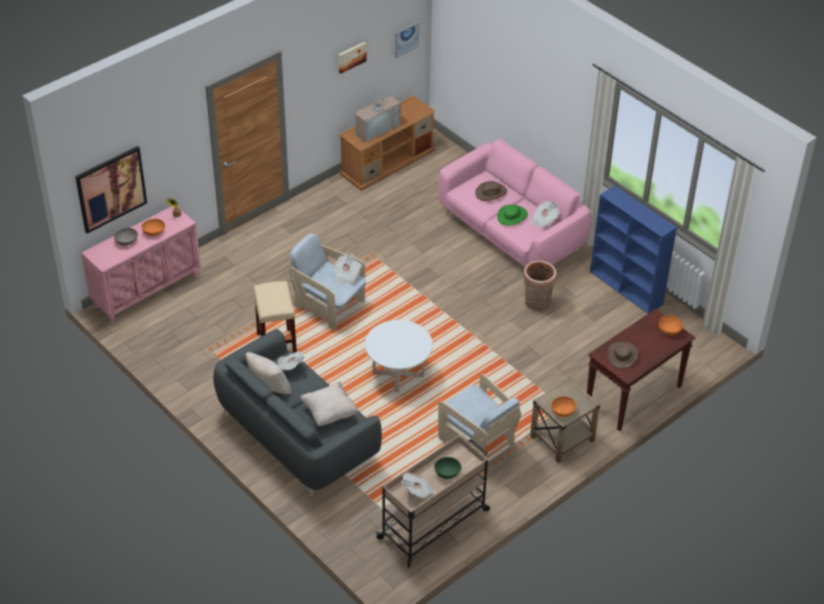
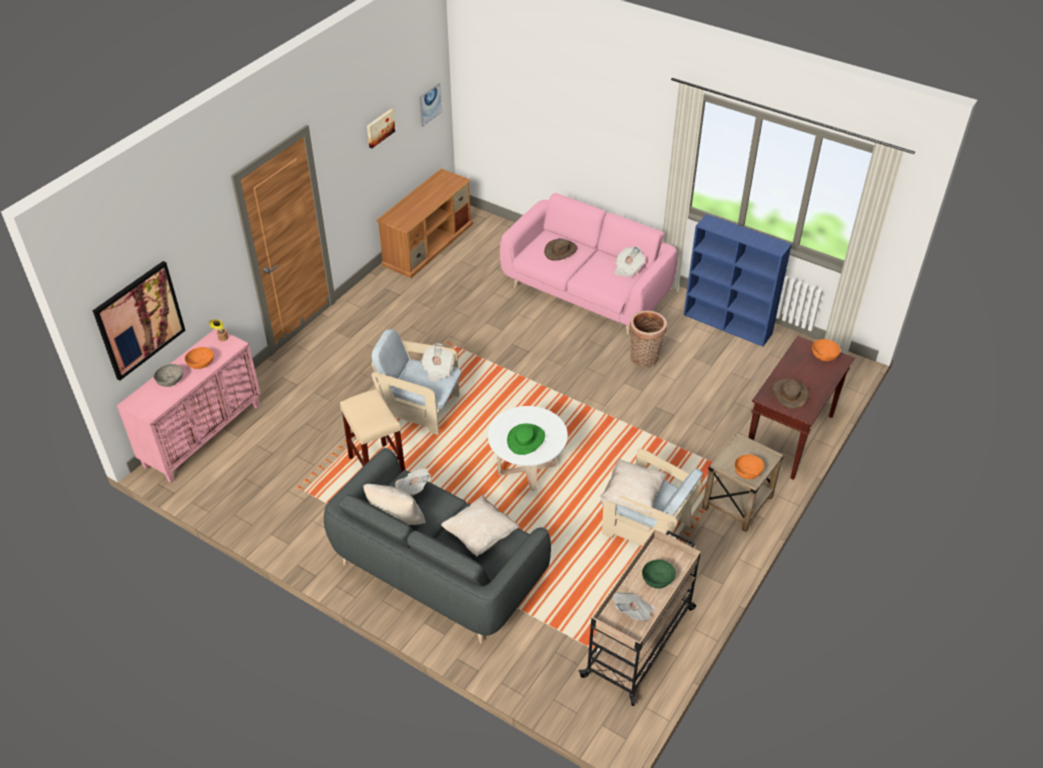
camera: 15 degrees left, 0 degrees up
television [355,83,401,142] -> none
green hat [497,205,528,226] -> green hat moved to [507,423,545,455]
none -> beige pillow [600,459,668,514]

